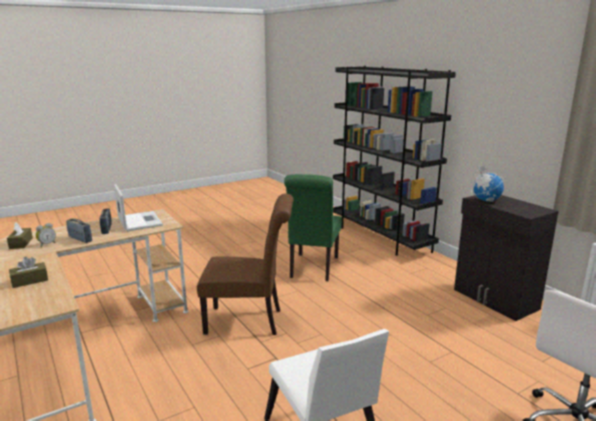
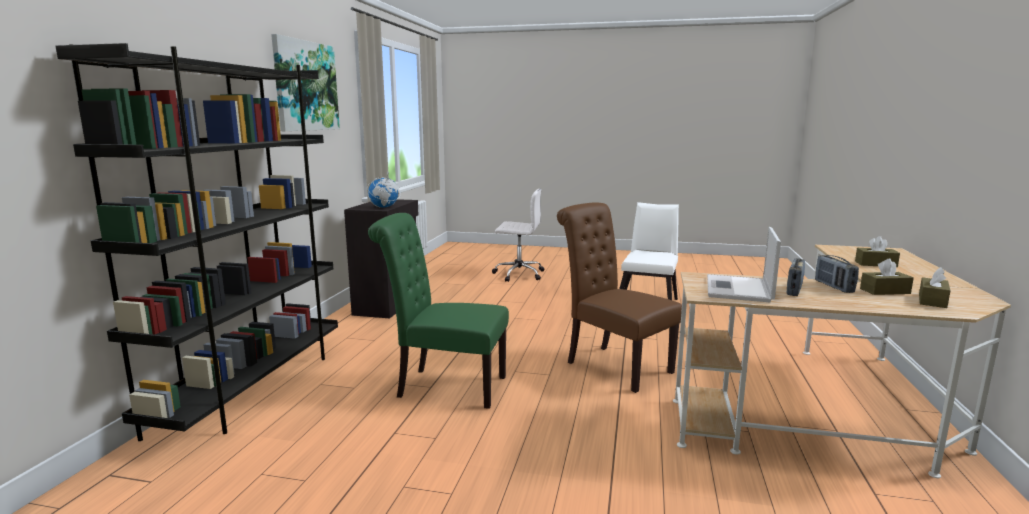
camera: 135 degrees left, 5 degrees down
alarm clock [36,223,56,247] -> brown tissue box [860,258,914,295]
green chair [284,174,342,281] -> green chair turned 135 degrees counterclockwise [368,213,509,409]
none -> picture [271,34,340,131]

